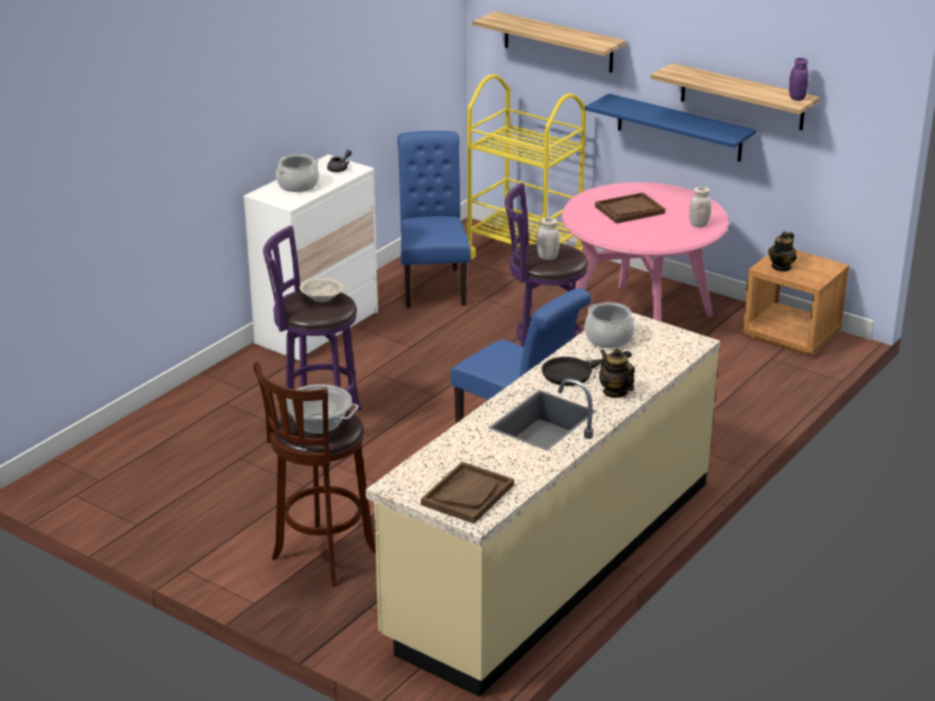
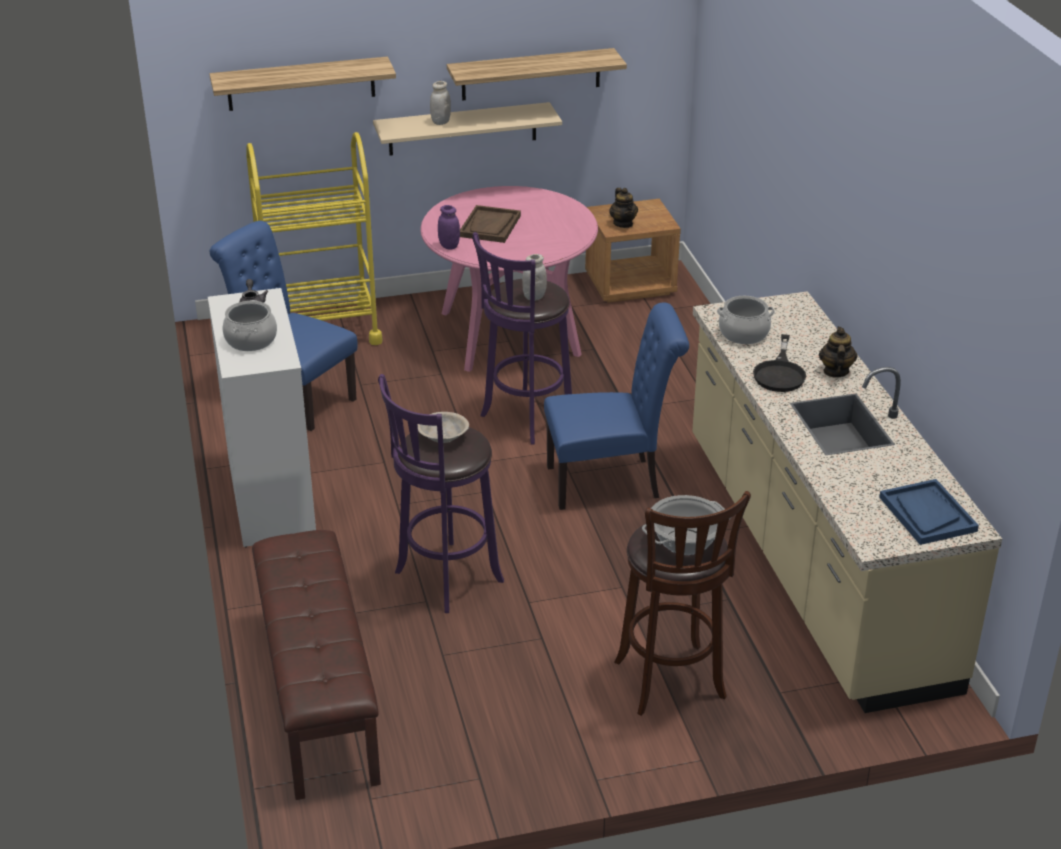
camera: 50 degrees left, 5 degrees up
brown tray [421,462,514,524] -> blue tray [879,479,979,545]
blue shelf [585,94,756,162] -> beige shelf [373,102,562,156]
teapot [599,348,635,398] -> teapot turned 90 degrees clockwise [819,327,858,378]
white jar [689,187,711,227] -> white jar moved to [430,81,451,125]
purple jar [789,58,808,101] -> purple jar moved to [438,205,460,249]
none -> brown bench [252,530,381,800]

